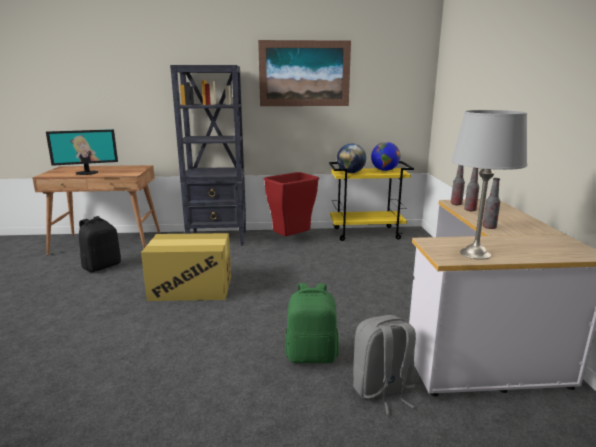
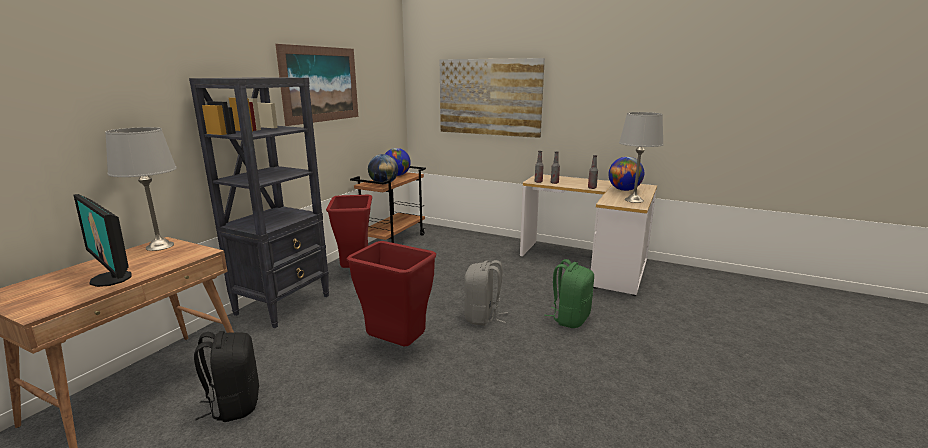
camera: 60 degrees left, 0 degrees up
monitor [46,129,118,175] -> monitor turned 120 degrees clockwise [74,194,132,287]
cardboard box [141,233,231,301] -> red trash can [346,241,436,346]
yellow cart [329,161,414,241] -> brown cart [350,166,426,243]
grey backpack [353,315,416,414] -> grey backpack moved to [464,260,508,326]
none -> grey table lamp [105,127,177,251]
none -> picture [440,58,545,138]
none -> globe [608,157,644,191]

